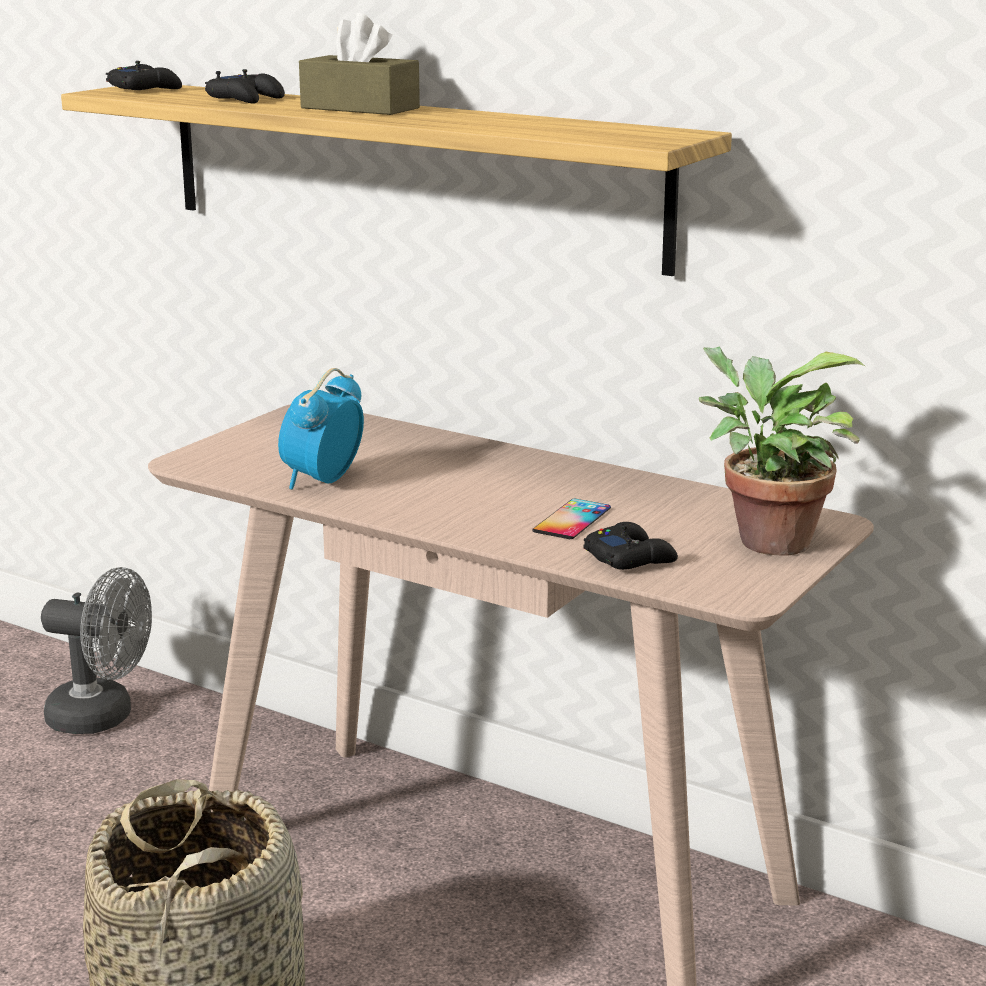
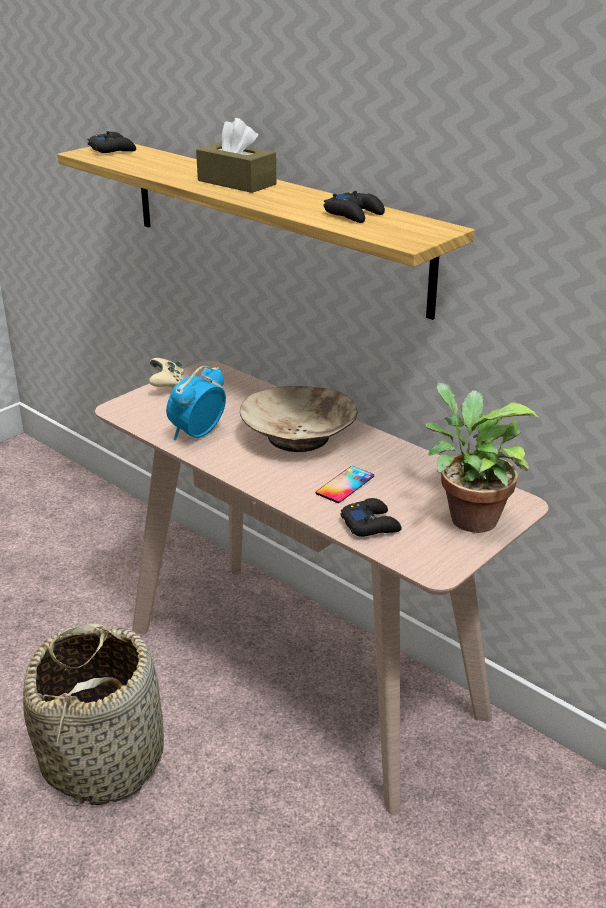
camera: 10 degrees right, 10 degrees up
grey fan [41,567,152,734] -> none
black game controller [205,69,285,104] -> black game controller moved to [324,191,385,223]
none -> beige game controller [149,358,184,389]
none -> beige bowl [240,386,357,452]

